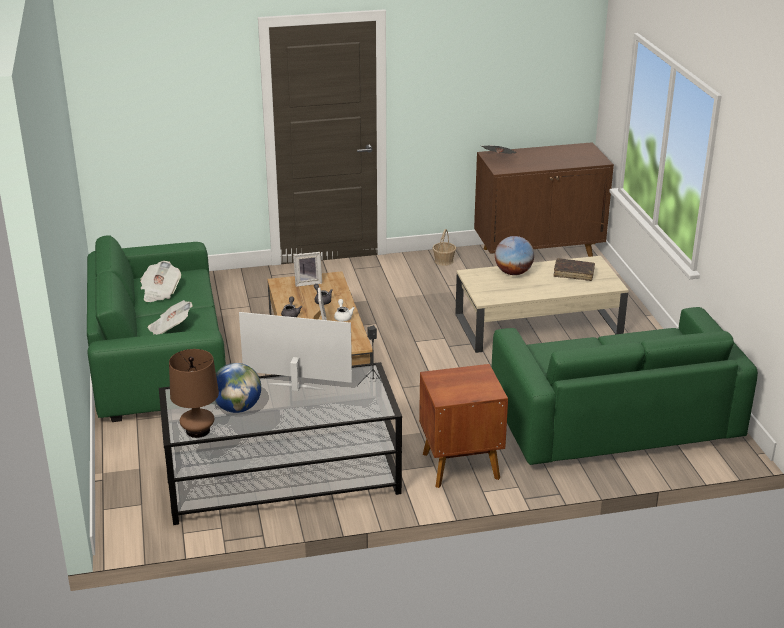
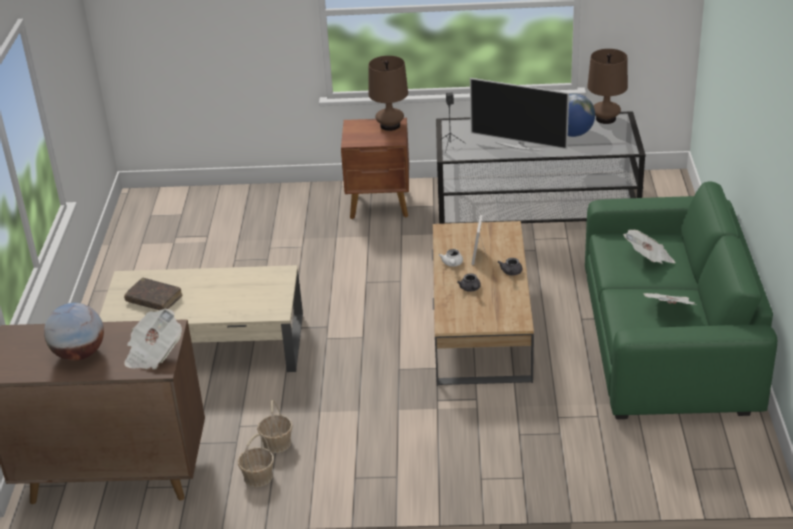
camera: 165 degrees left, 5 degrees up
picture frame [293,252,322,287] -> none
green sofa [491,307,758,465] -> none
globe [495,236,534,275] -> globe moved to [44,303,104,361]
none -> basket [257,400,293,453]
none -> brown table lamp [369,56,408,131]

